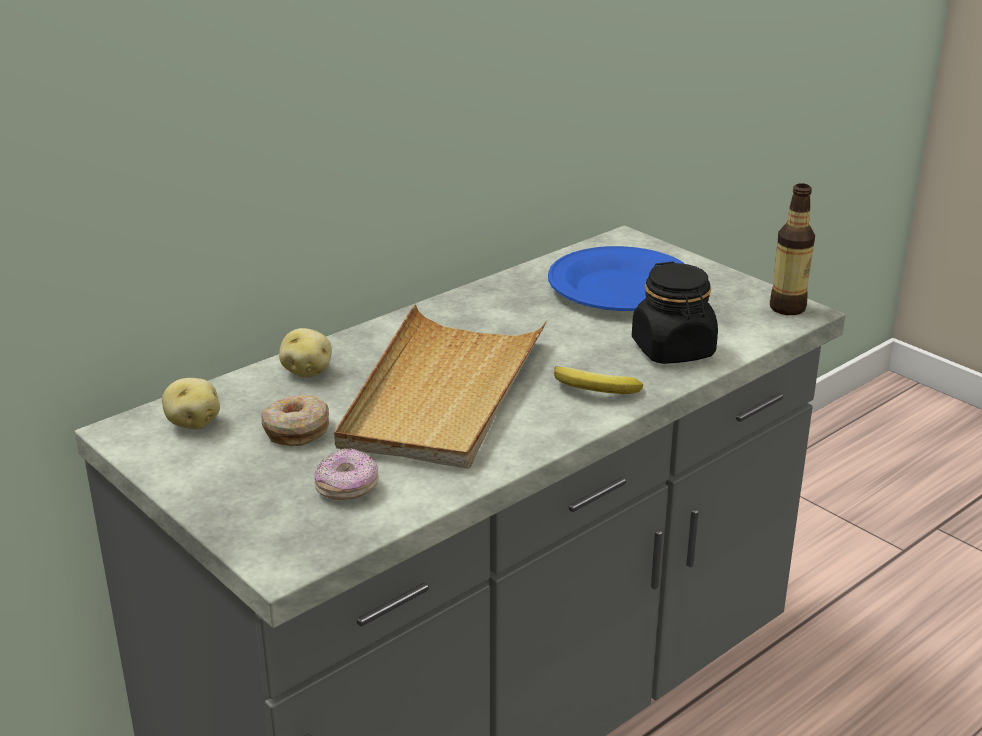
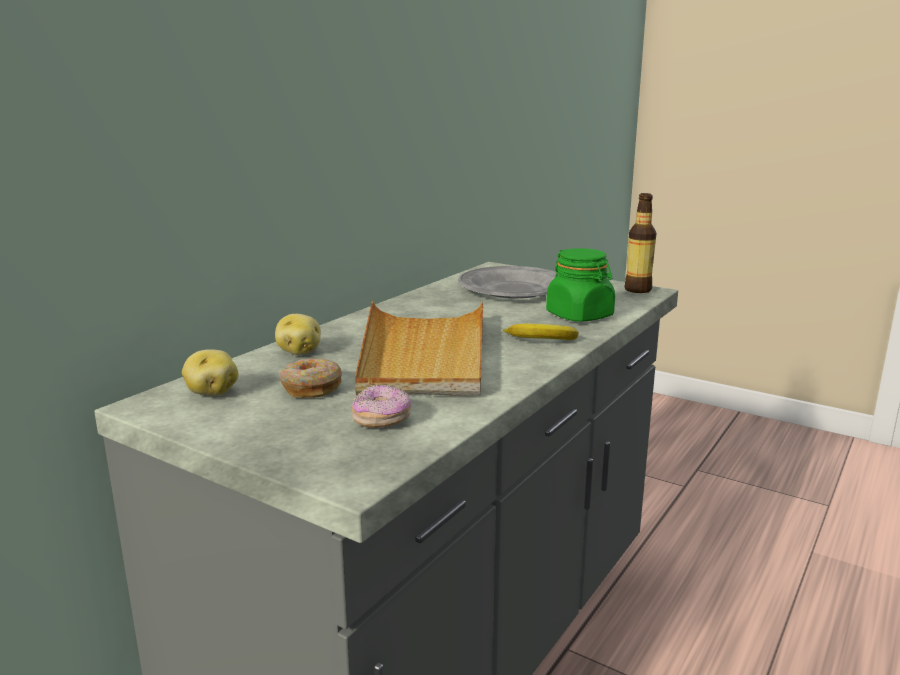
camera: 15 degrees left, 10 degrees down
blue plate [548,246,685,311] -> grey plate [458,266,559,298]
black jar [632,261,718,364] -> green jar [546,248,615,322]

